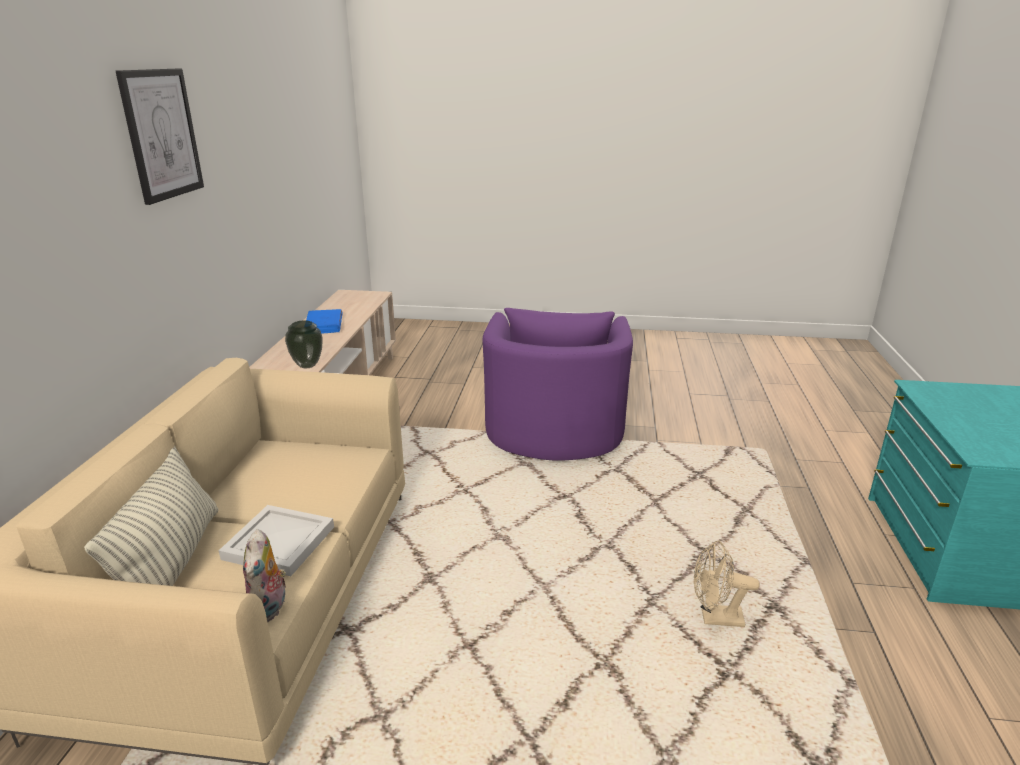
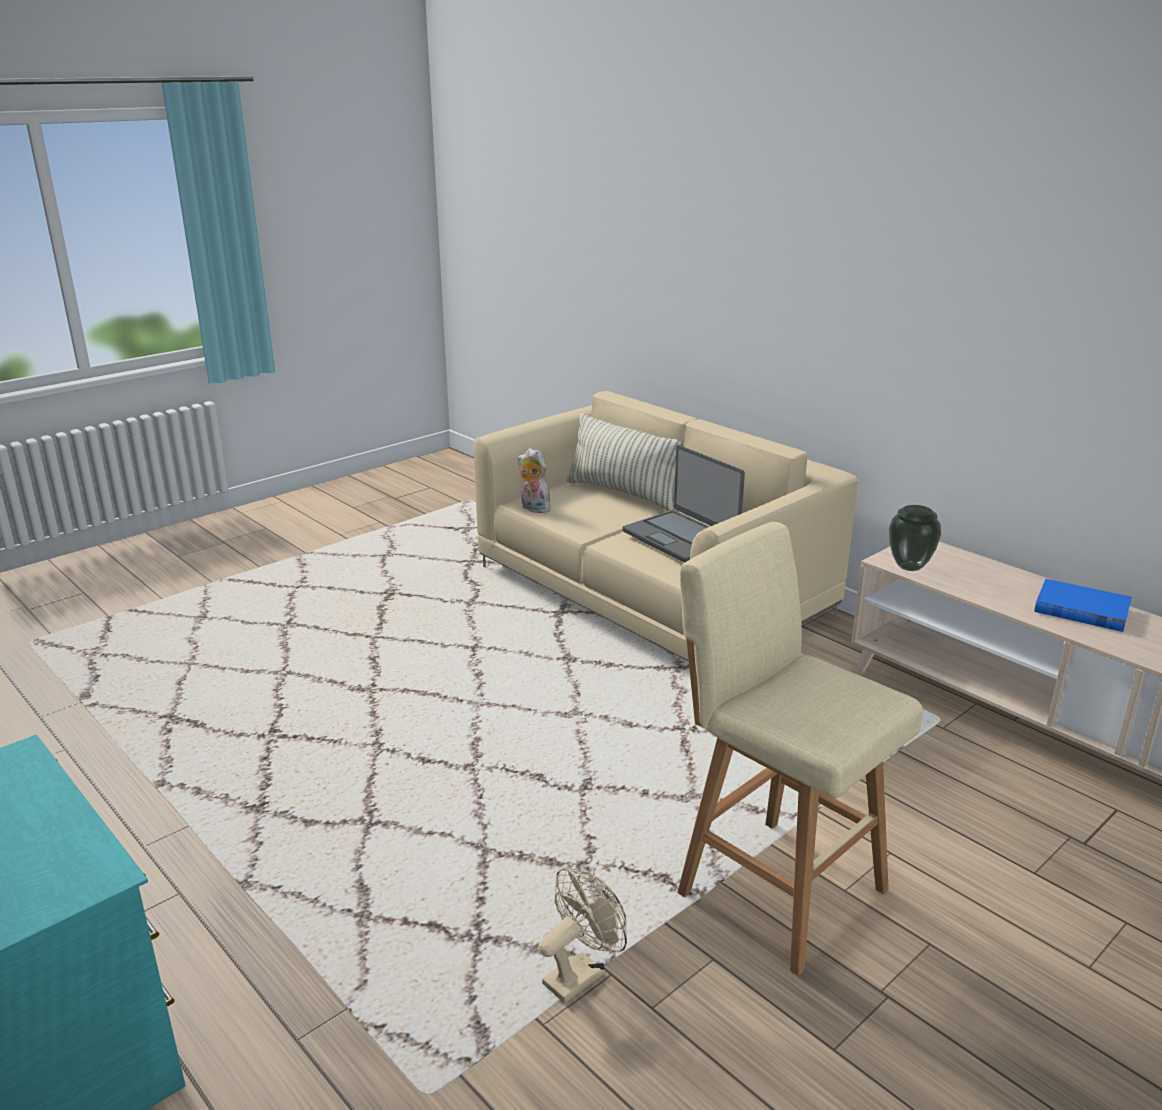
camera: 130 degrees right, 0 degrees up
picture [116,69,204,205] -> none
white tray [219,505,334,576] -> none
purple armchair [482,308,633,460] -> beige stool [677,522,923,976]
beige fan [694,541,760,627] -> beige fan moved to [539,868,627,1003]
none -> laptop [622,445,745,563]

